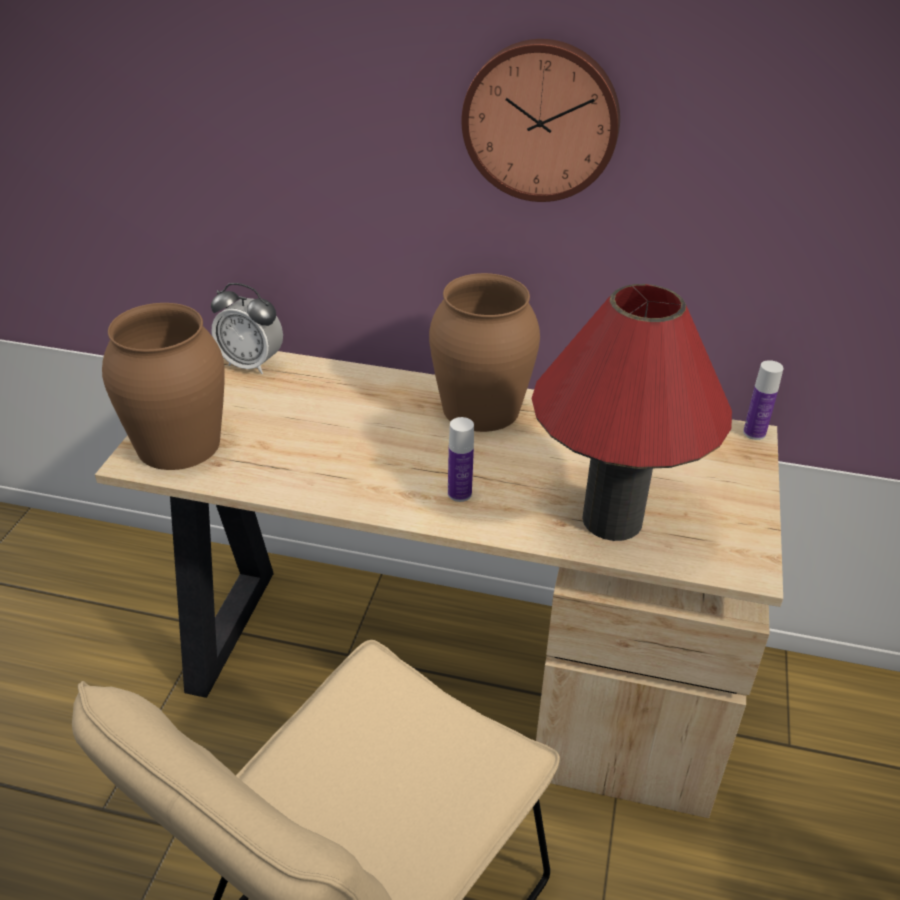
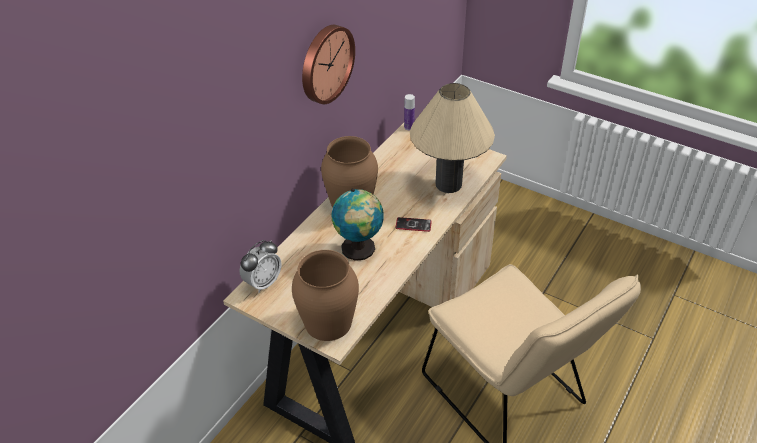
camera: 70 degrees left, 5 degrees up
bottle [448,417,474,502] -> phone [396,217,432,232]
red table lamp [532,284,732,541] -> beige table lamp [410,83,495,193]
none -> globe [331,188,384,261]

